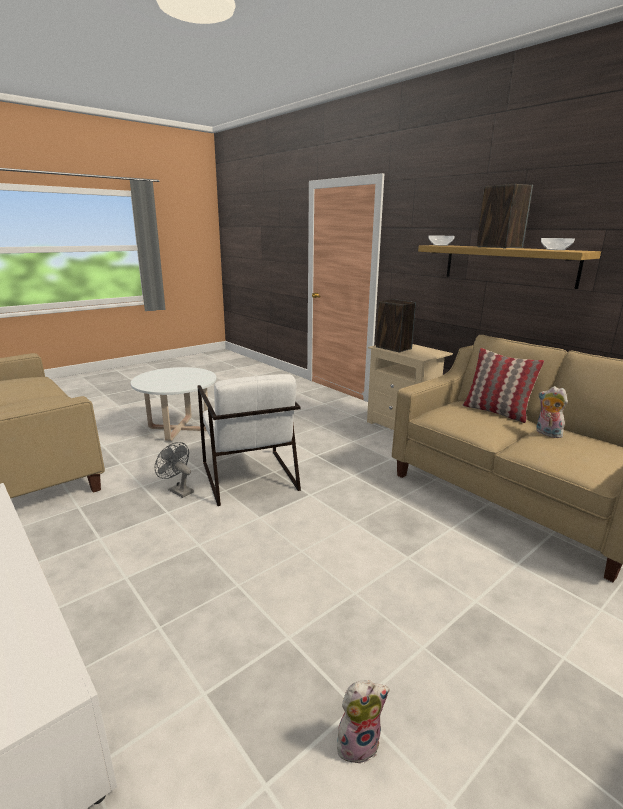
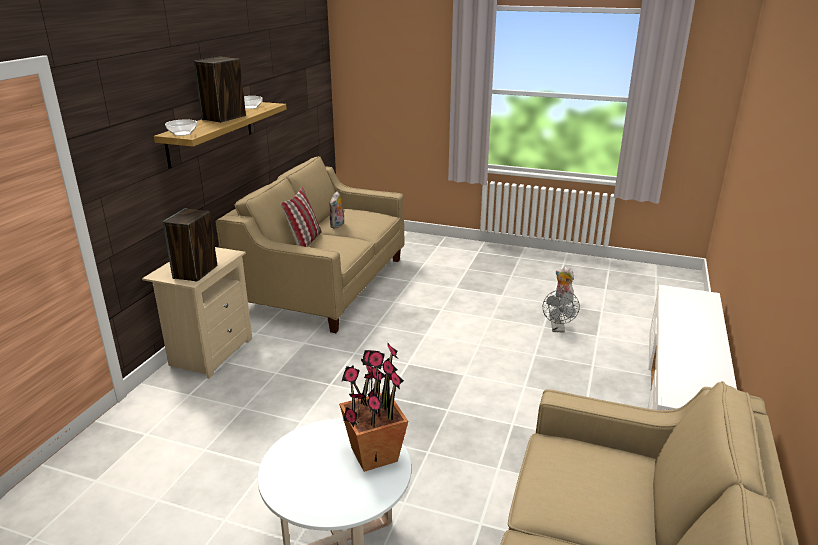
camera: 120 degrees left, 5 degrees up
grey fan [155,442,194,498] -> grey fan moved to [543,290,580,333]
white armchair [197,374,301,506] -> none
none -> potted plant [339,342,408,472]

